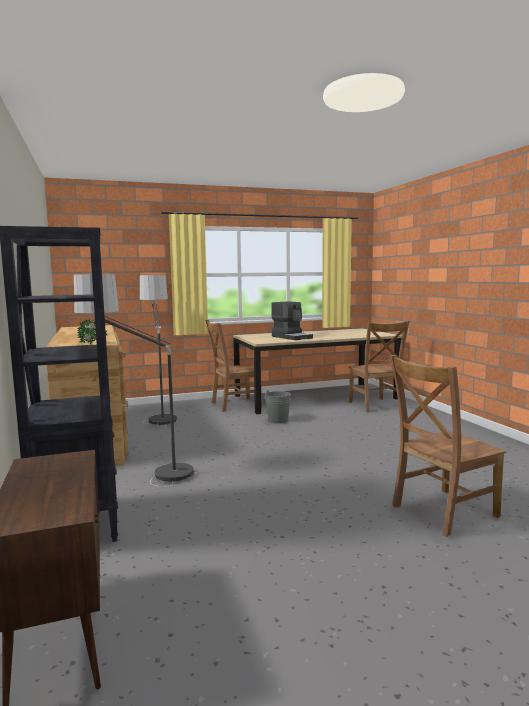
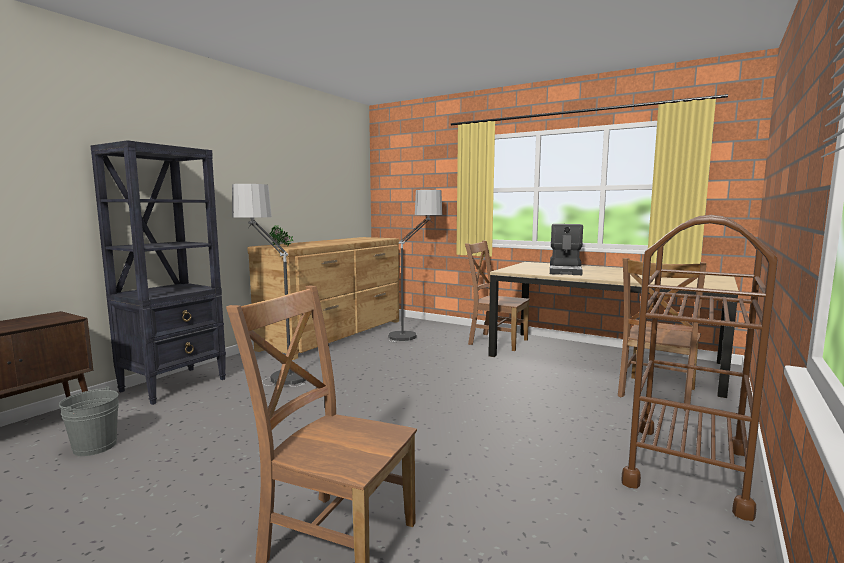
camera: 50 degrees right, 0 degrees up
grey bucket [265,390,291,424] -> grey bucket moved to [59,386,119,456]
none -> brown cart [621,215,778,521]

